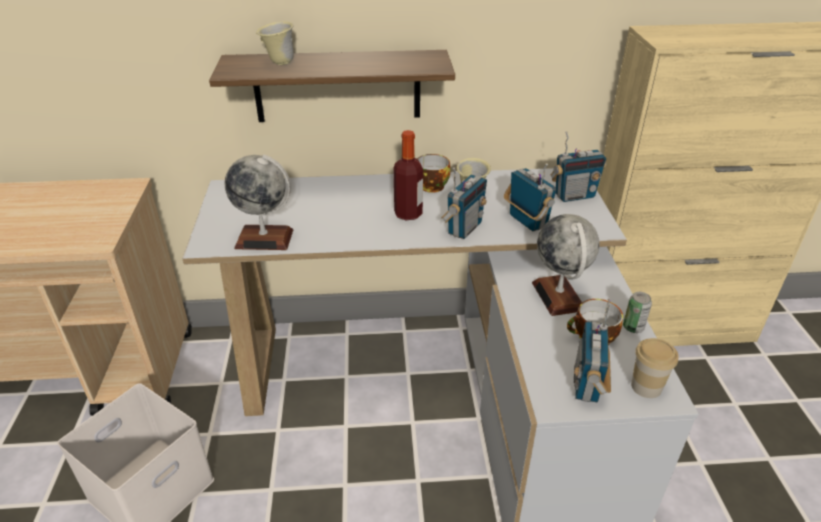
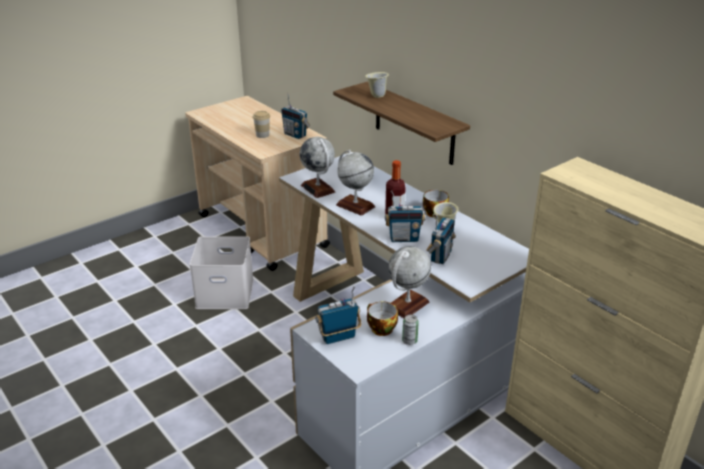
camera: 55 degrees right, 5 degrees down
radio [551,131,606,202] -> radio moved to [281,92,310,139]
cup [631,338,678,398] -> cup moved to [252,111,270,138]
none -> globe [336,150,375,216]

